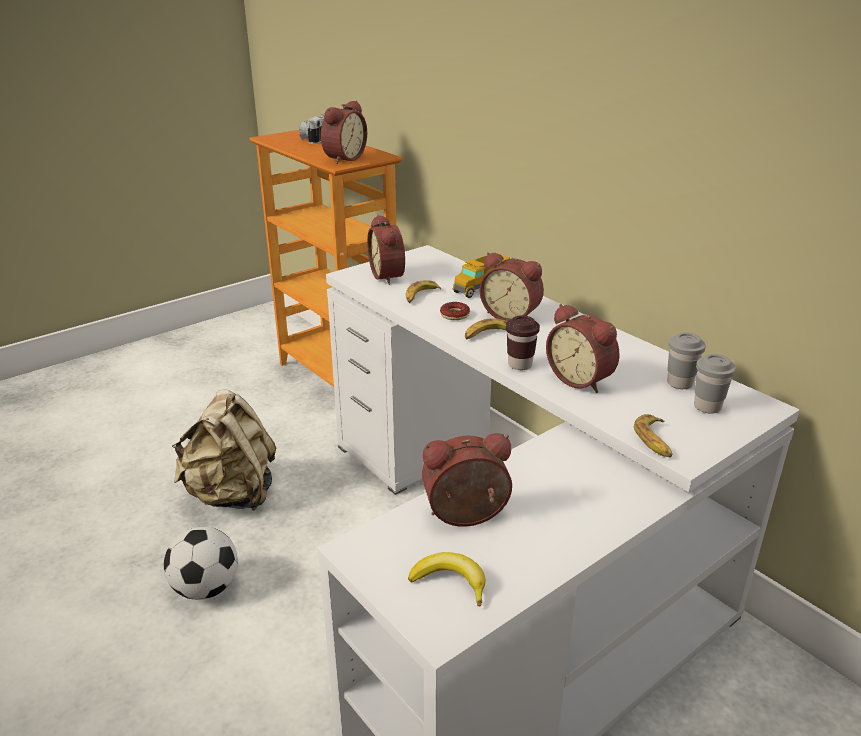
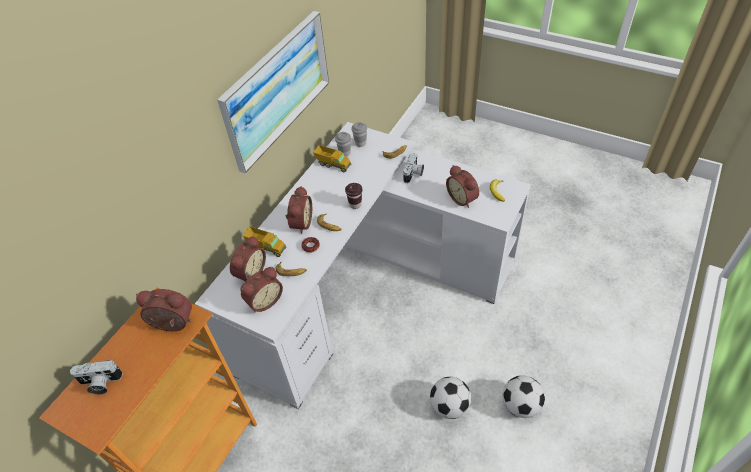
camera: 110 degrees left, 20 degrees up
beige backpack [172,389,276,511] -> none
alarm clock [546,304,619,393] -> alarm clock moved to [230,236,266,282]
none -> picture [217,11,329,173]
none -> toy truck [313,145,351,172]
none -> camera [403,153,424,183]
none -> football [502,375,545,418]

